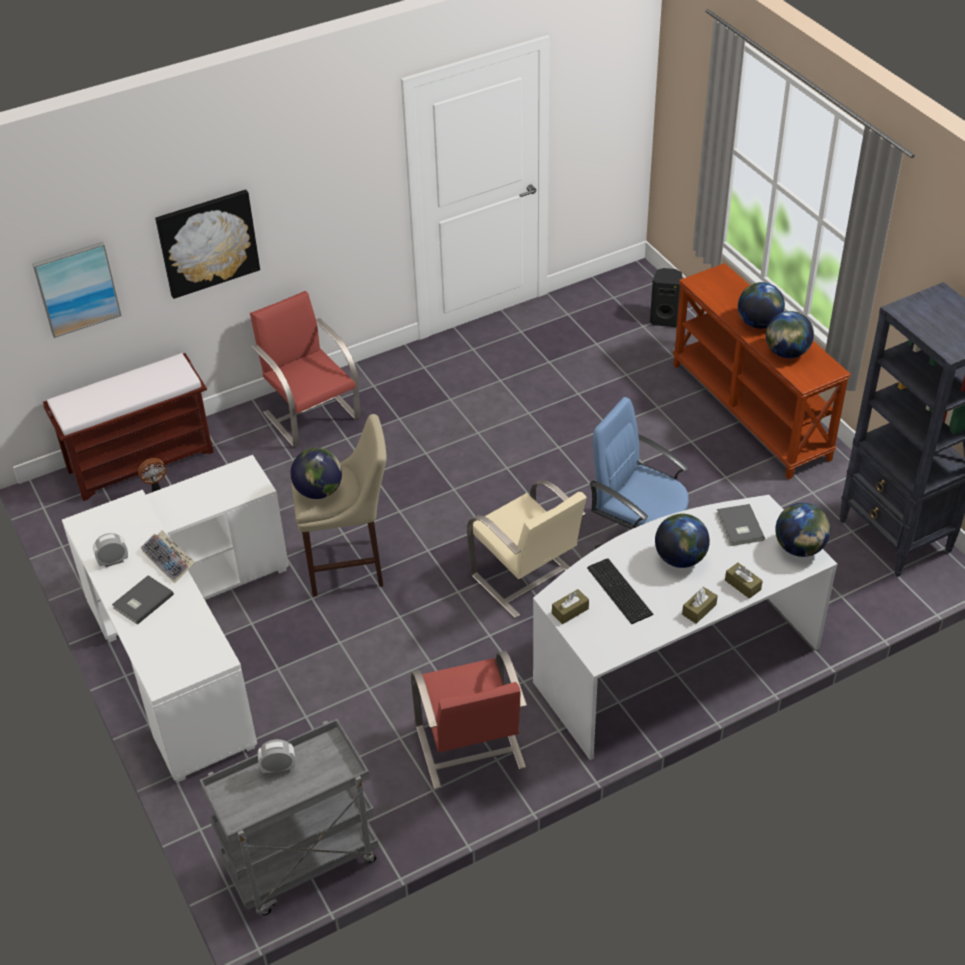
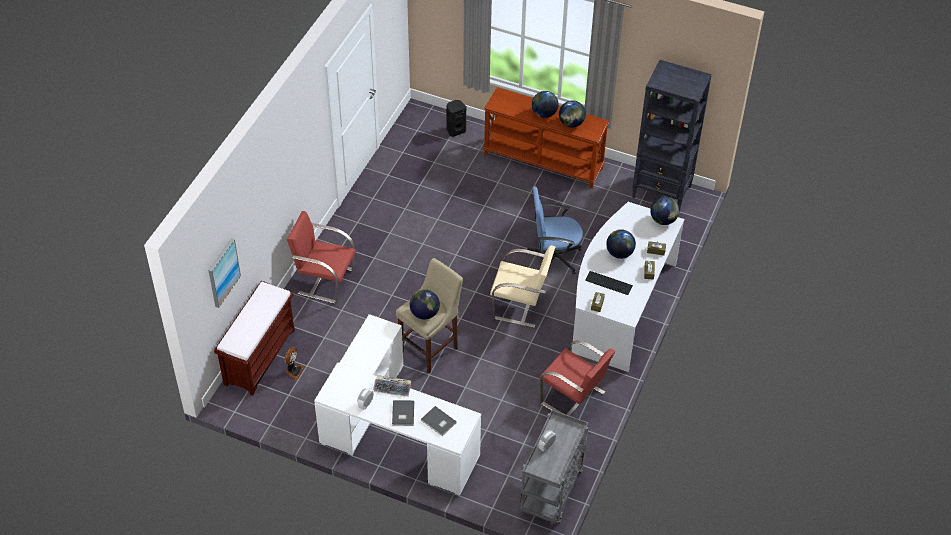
camera: 40 degrees left, 5 degrees up
picture [155,190,260,299] -> none
grey book [716,504,765,546] -> grey book moved to [421,406,457,436]

